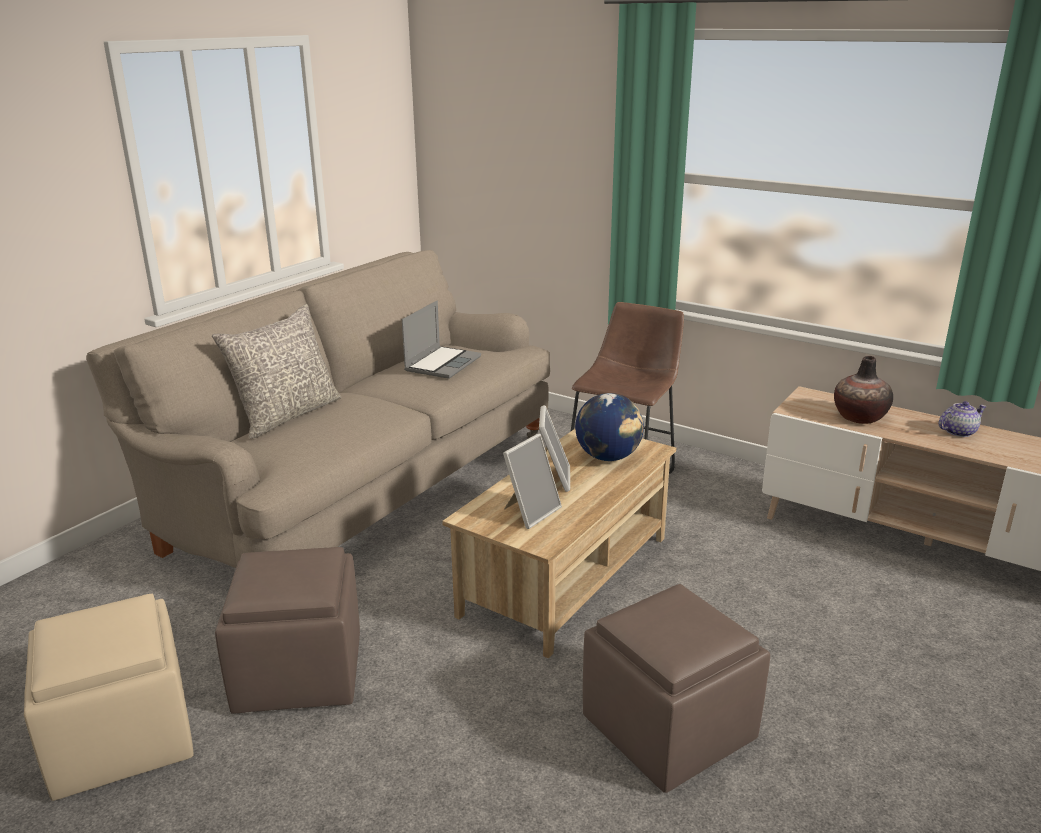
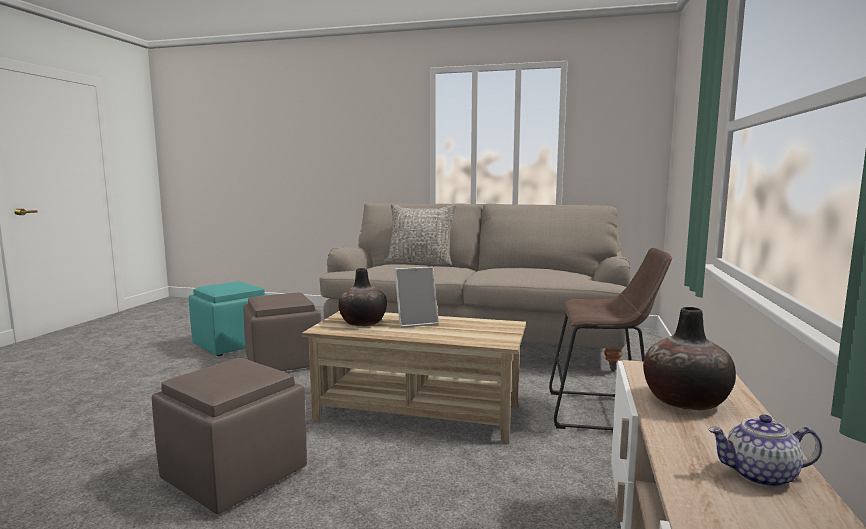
camera: 70 degrees right, 15 degrees down
beige ottoman [24,594,193,801] -> turquoise ottoman [189,281,267,356]
laptop [402,300,481,379] -> none
picture frame [503,434,562,529] -> vase [338,268,387,326]
globe [575,393,644,461] -> none
teapot [939,401,987,437] -> teapot turned 135 degrees clockwise [708,414,822,488]

